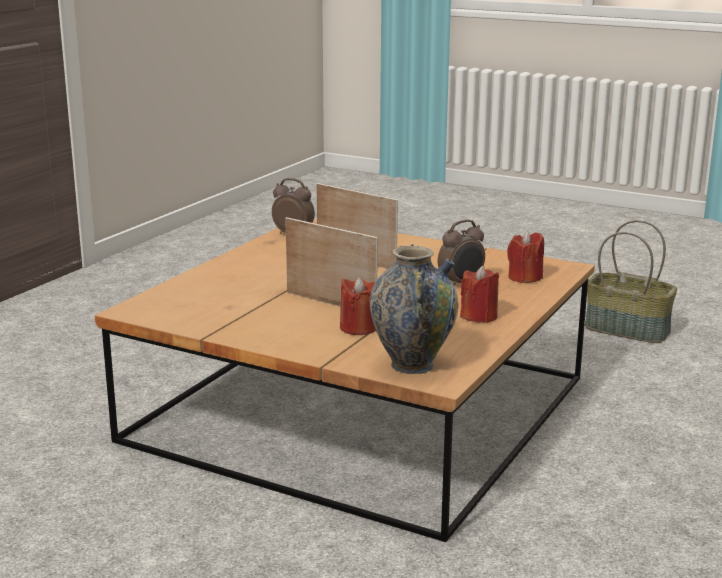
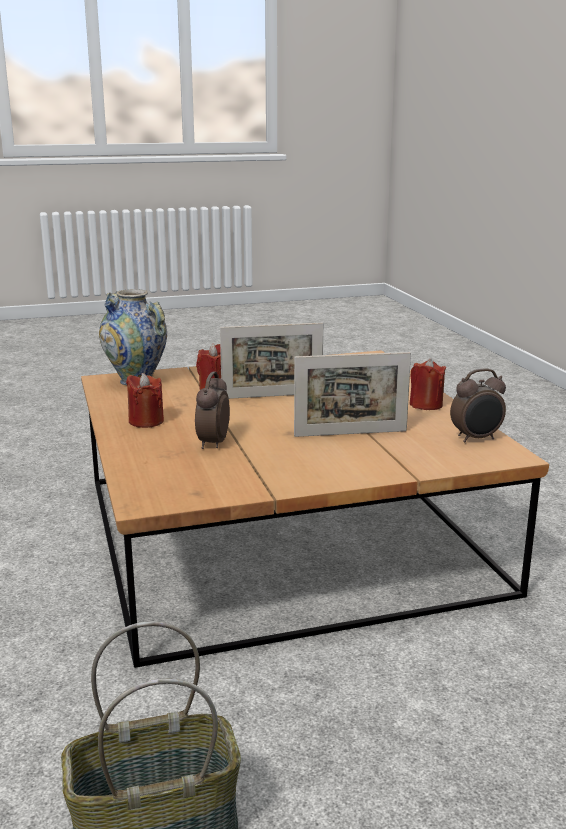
camera: 135 degrees right, 0 degrees up
red candle [507,231,544,283] -> red candle moved to [409,359,446,410]

